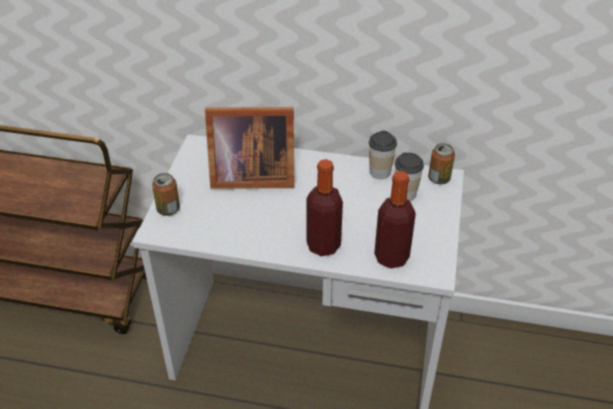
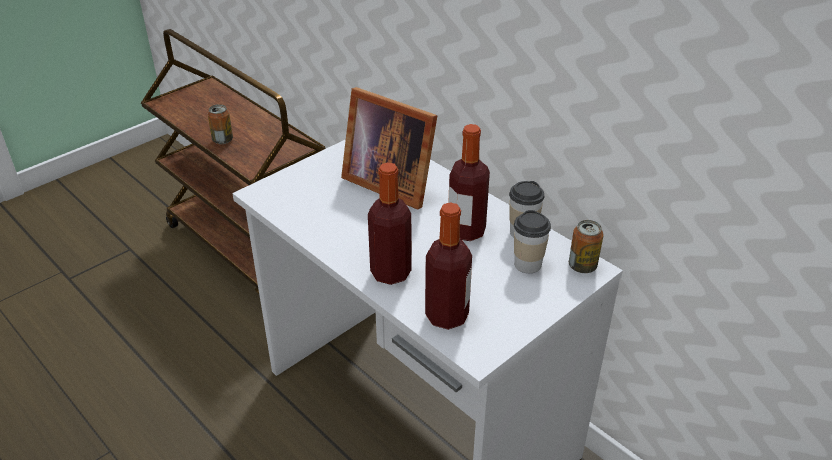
camera: 35 degrees right, 5 degrees down
can [152,173,180,216] -> can moved to [208,104,233,144]
none -> bottle [448,124,490,241]

